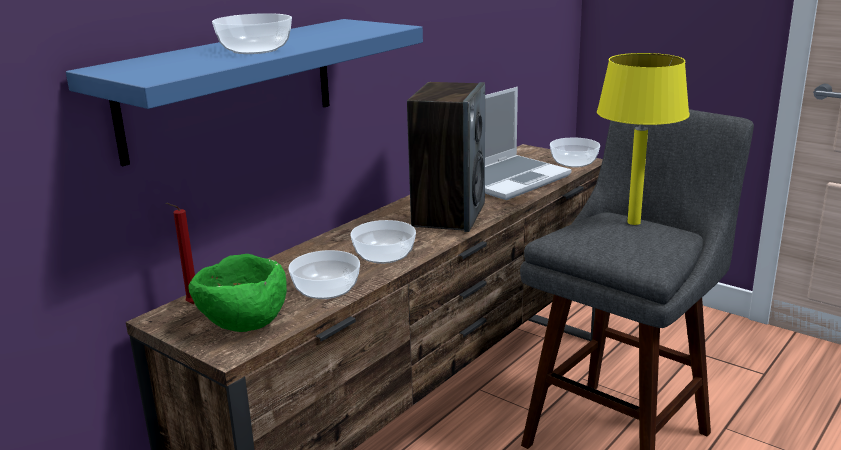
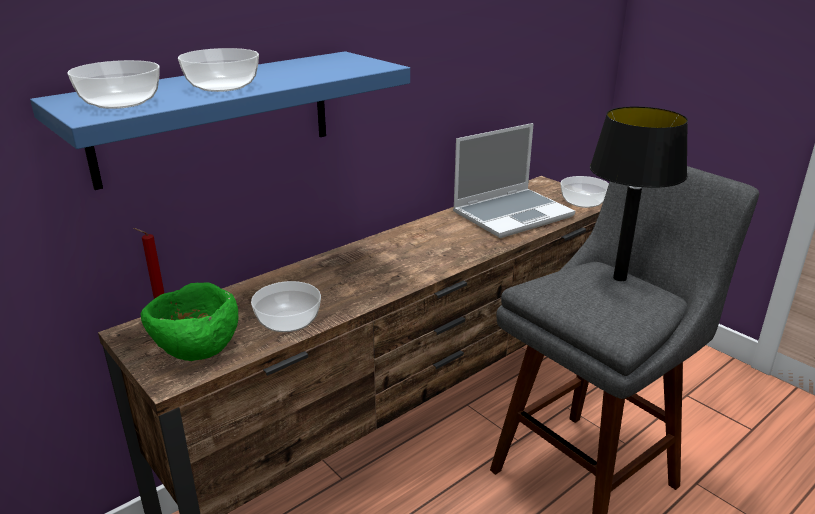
camera: 10 degrees right, 5 degrees up
bowl [351,220,416,264] -> bowl moved to [67,60,160,109]
speaker [407,82,485,232] -> none
yellow table lamp [597,53,690,225] -> black table lamp [590,106,688,281]

